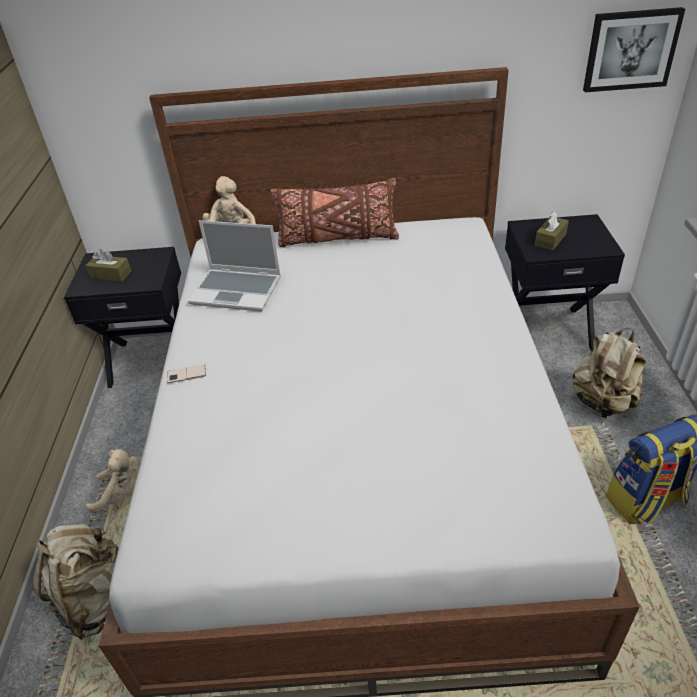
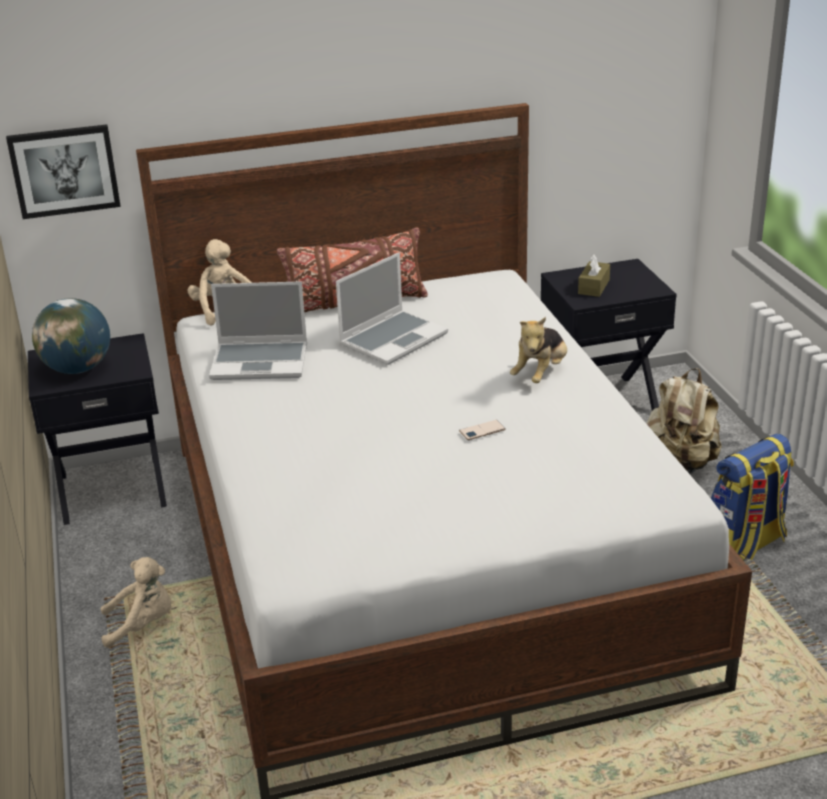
camera: 15 degrees left, 10 degrees down
beige backpack [32,524,119,640] -> none
brown tissue box [85,249,131,282] -> globe [32,298,110,374]
phone [167,364,206,383] -> phone moved to [459,420,506,440]
picture [583,7,685,92] -> picture moved to [6,124,121,219]
none -> laptop [336,252,448,365]
none -> plush toy [510,317,567,383]

